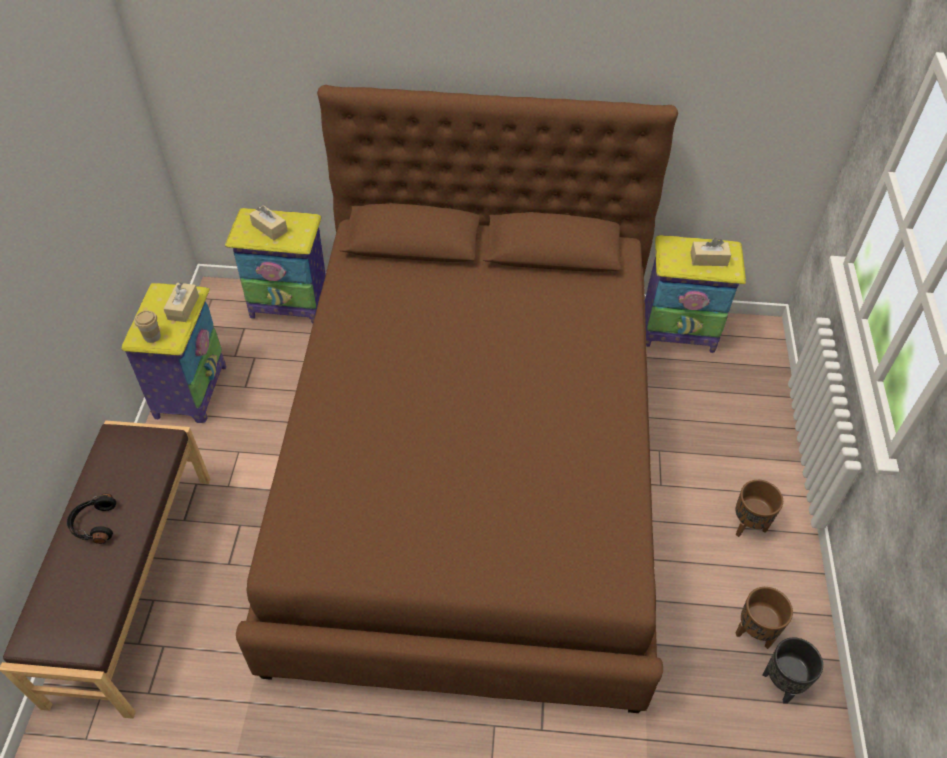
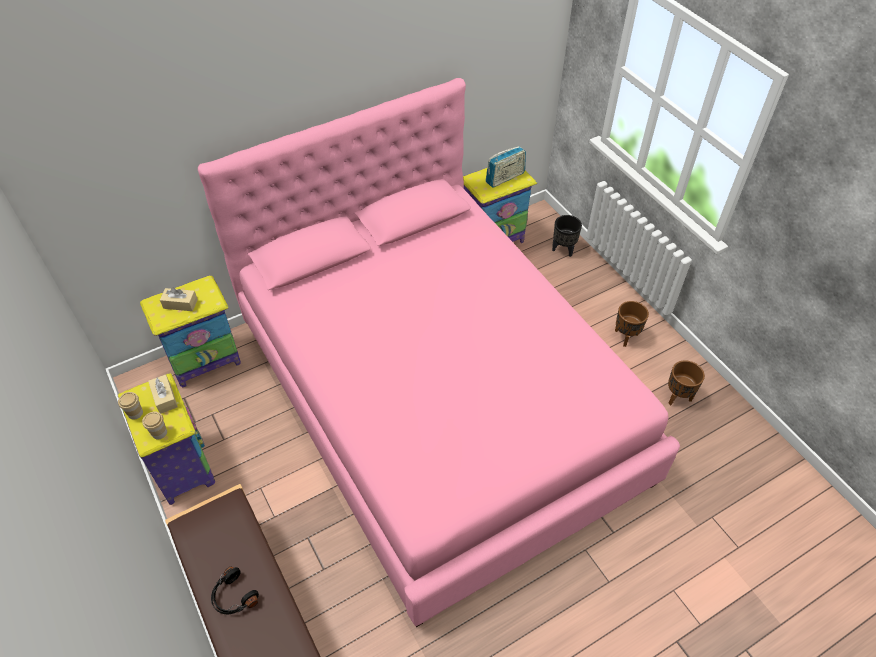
camera: 35 degrees left, 0 degrees up
brown bed [236,85,678,713] -> pink bed [198,78,680,627]
beige tissue box [690,238,731,266] -> radio [486,146,526,188]
black planter [763,638,823,704] -> black planter moved to [552,215,582,257]
none -> cup [118,392,143,420]

